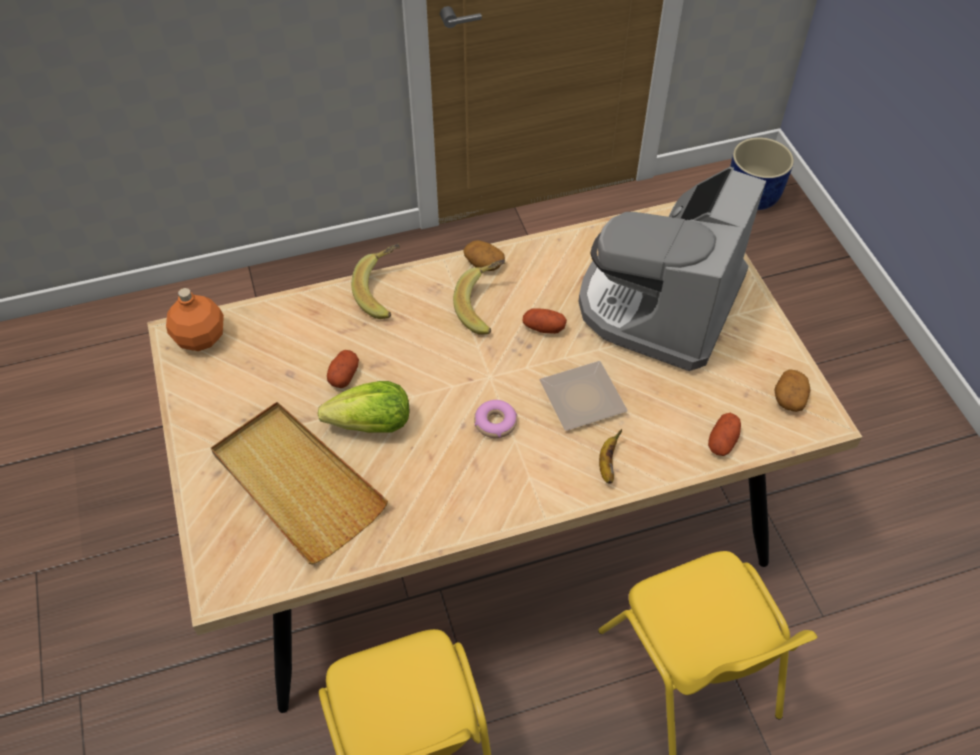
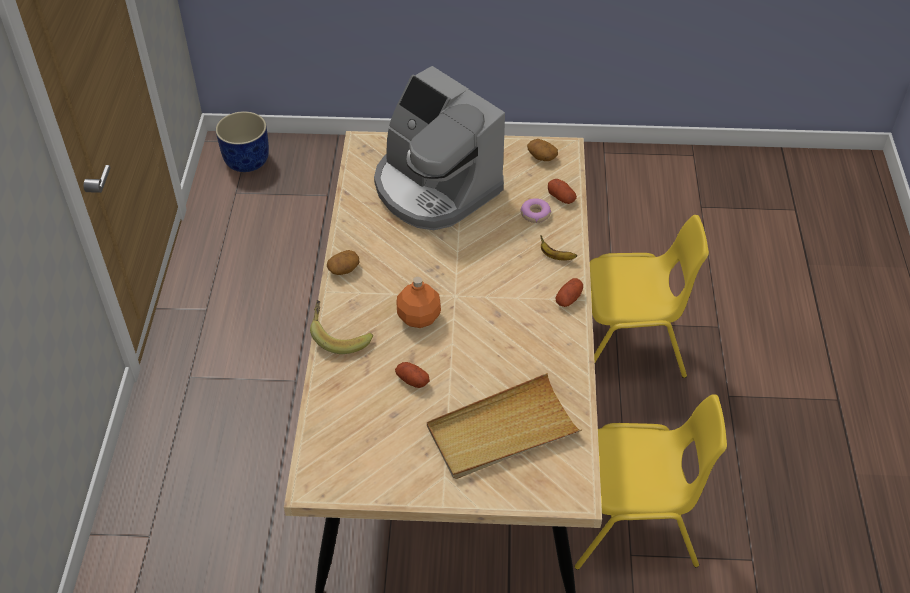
camera: 70 degrees left, 5 degrees down
orange bottle [166,288,224,351] -> orange bottle moved to [396,277,441,328]
lettuce [318,381,409,433] -> none
banana [453,259,505,335] -> none
donut [474,400,517,438] -> donut moved to [520,198,551,223]
potato [522,308,567,334] -> potato moved to [555,278,583,307]
plate [540,361,628,431] -> none

